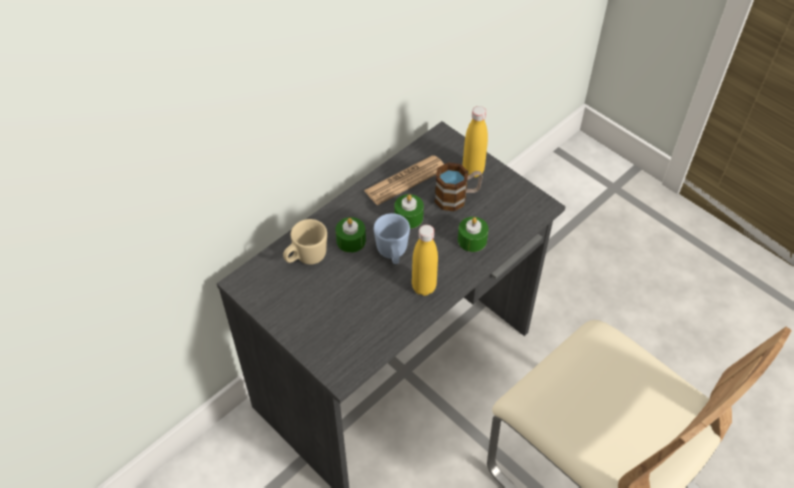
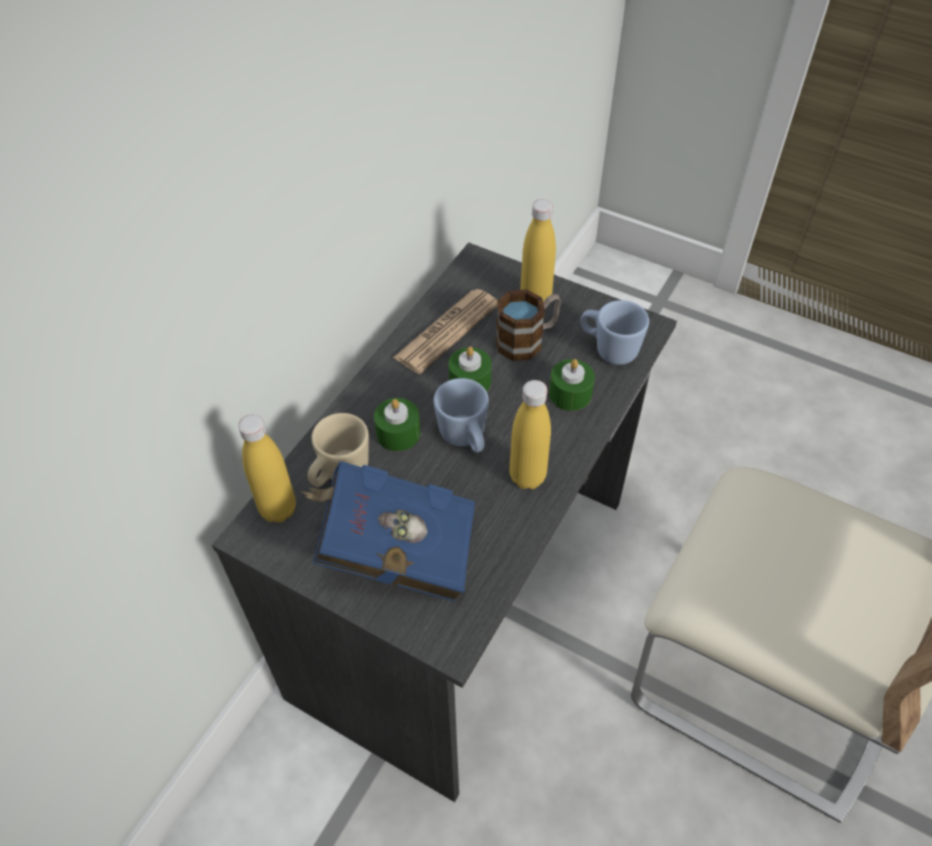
camera: 15 degrees left, 0 degrees up
none -> yellow bottle [238,414,296,523]
none -> blue book [301,461,475,601]
none -> blue mug [580,300,649,365]

